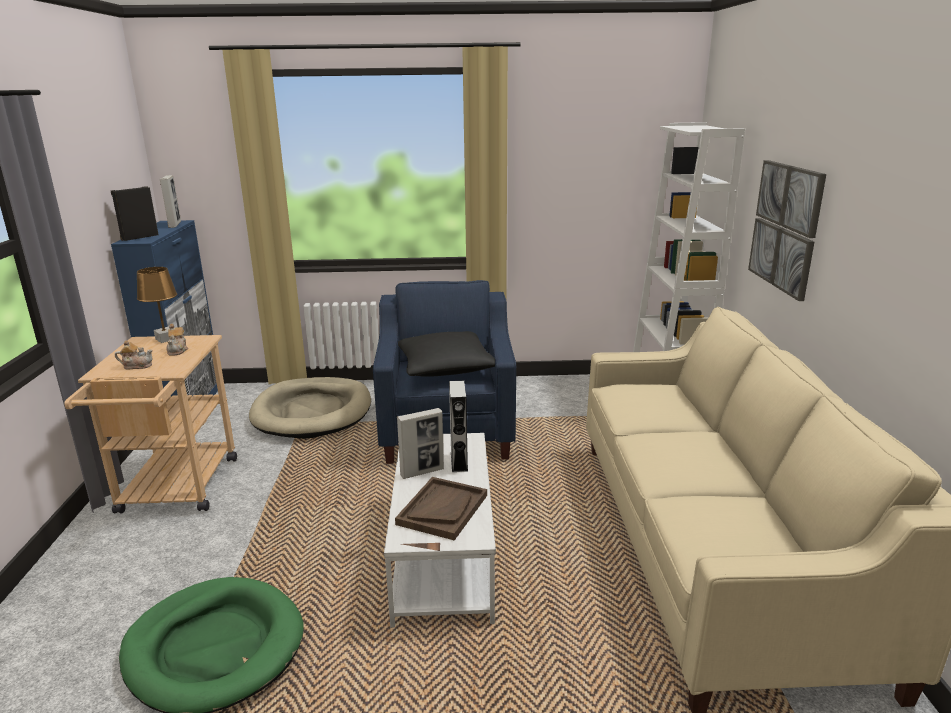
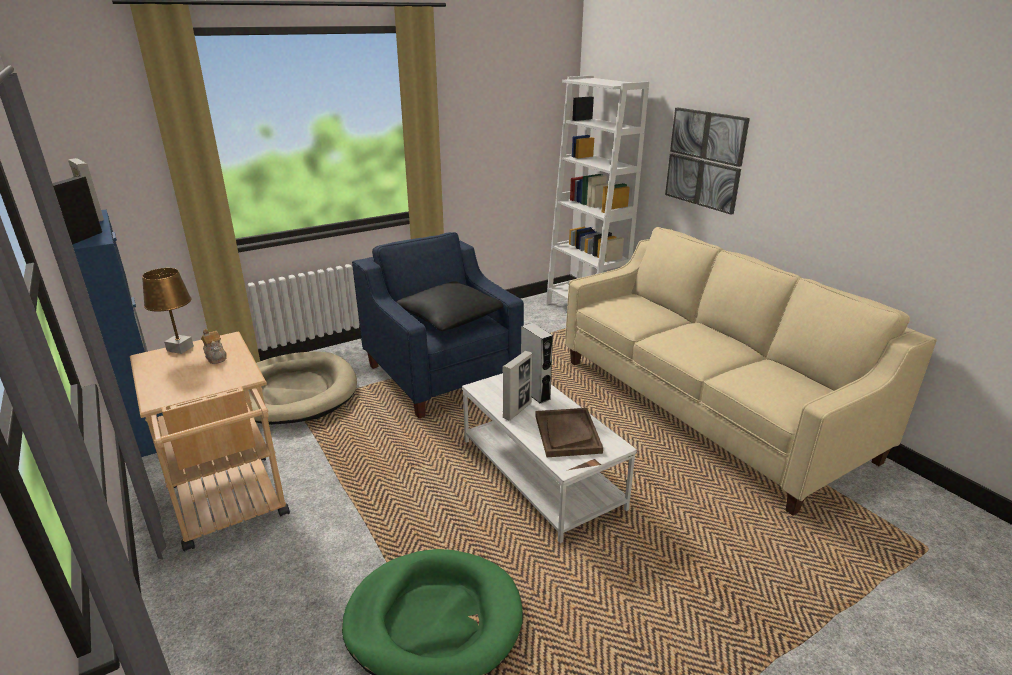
camera: 30 degrees left, 5 degrees up
teapot [115,340,153,369] -> none

